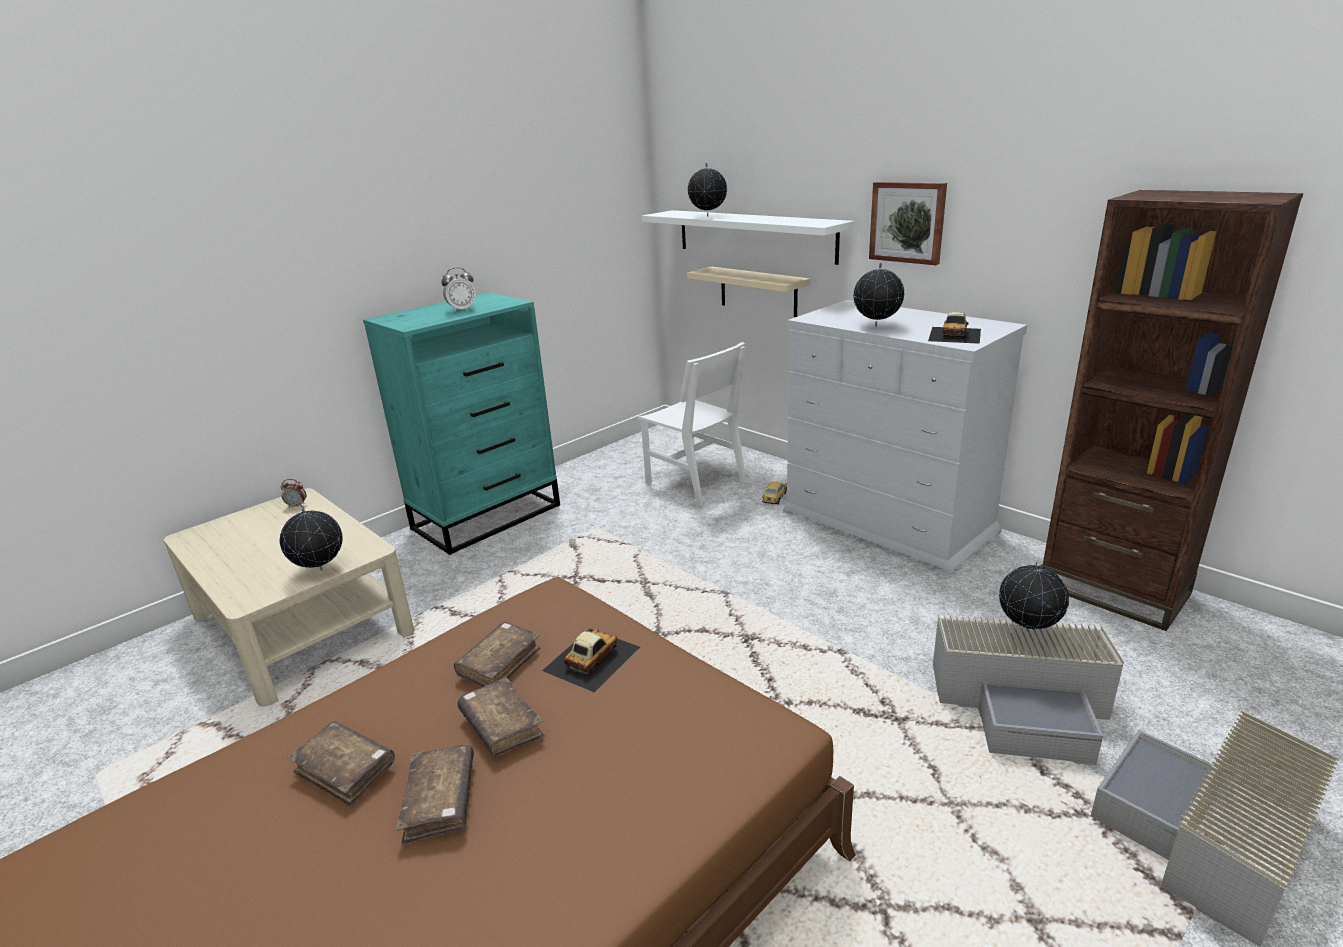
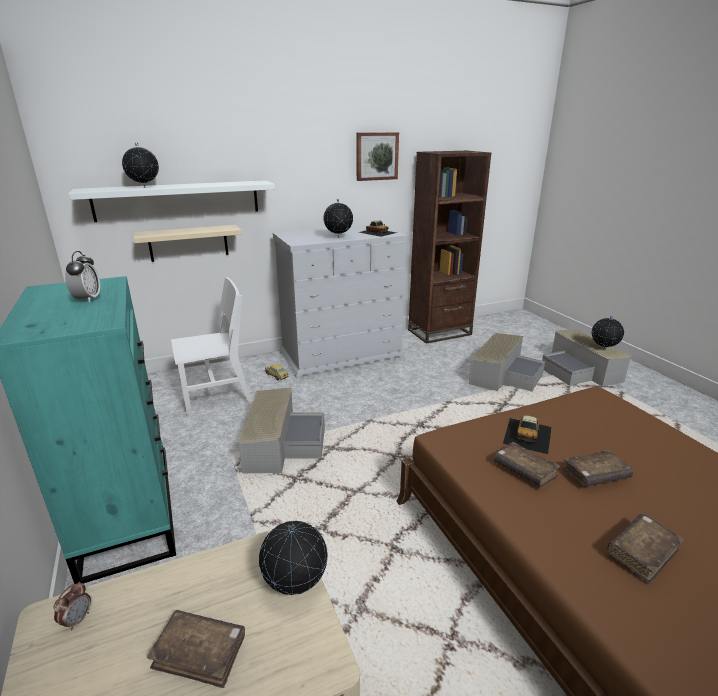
camera: 70 degrees left, 0 degrees up
brown book [396,745,474,845] -> brown book moved to [147,610,245,688]
toy car [542,629,640,692] -> toy car turned 120 degrees counterclockwise [503,415,552,454]
picture [869,182,947,265] -> picture moved to [357,132,399,181]
globe [999,562,1069,632] -> globe moved to [592,316,624,350]
none -> grey storage box [237,388,325,473]

